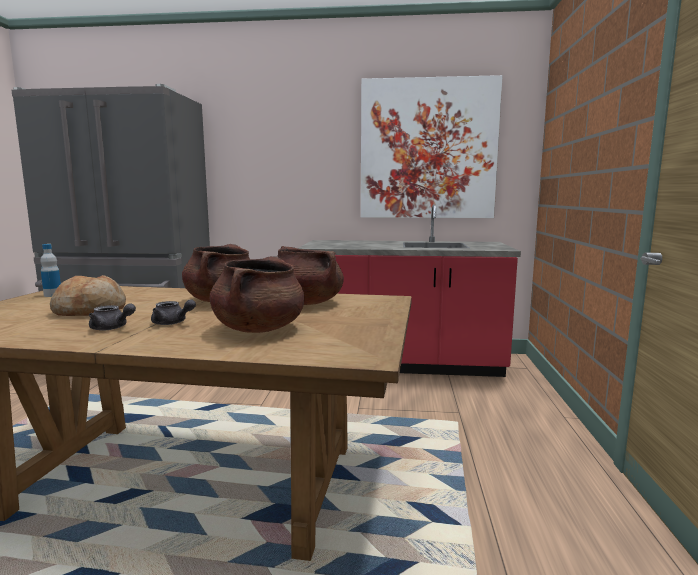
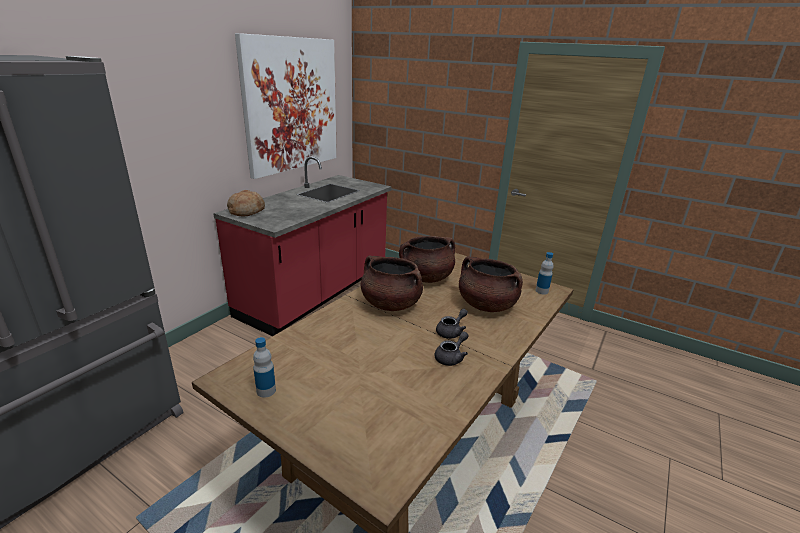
camera: 65 degrees left, 15 degrees up
bread [50,275,126,316] -> bread moved to [227,190,265,216]
none -> bottle [536,252,553,295]

